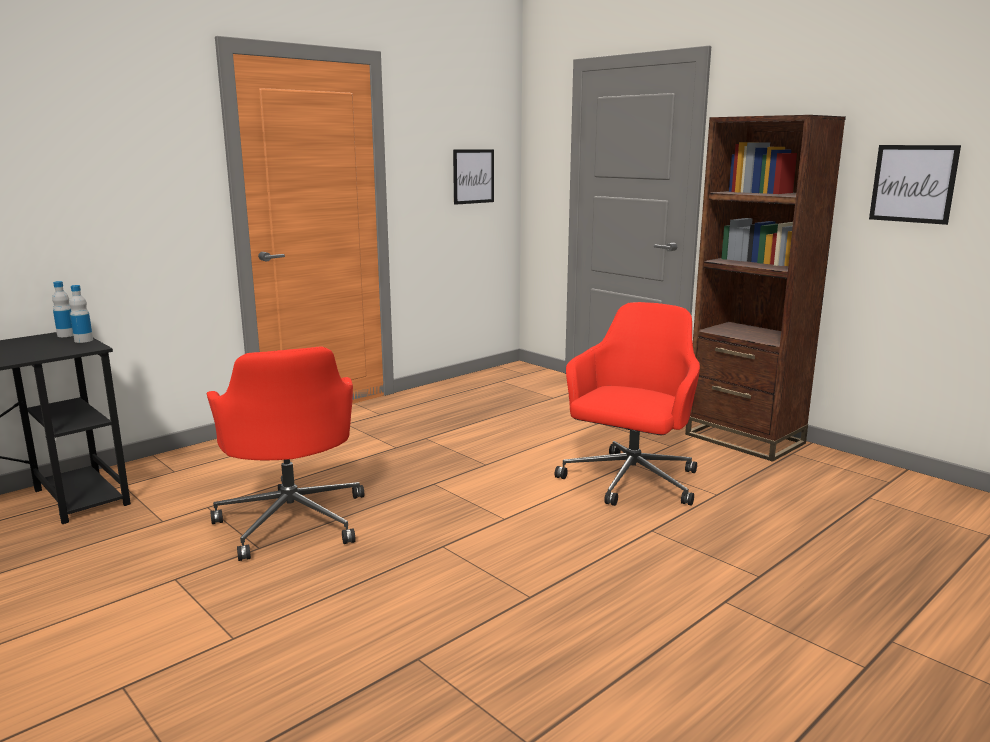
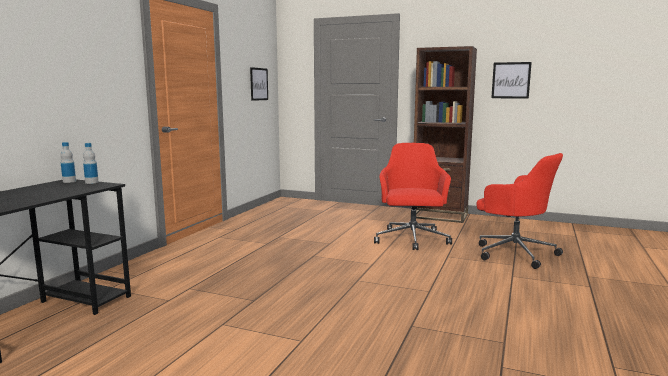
camera: 25 degrees left, 5 degrees down
red office chair [207,346,364,561] -> red office chair moved to [477,153,563,269]

